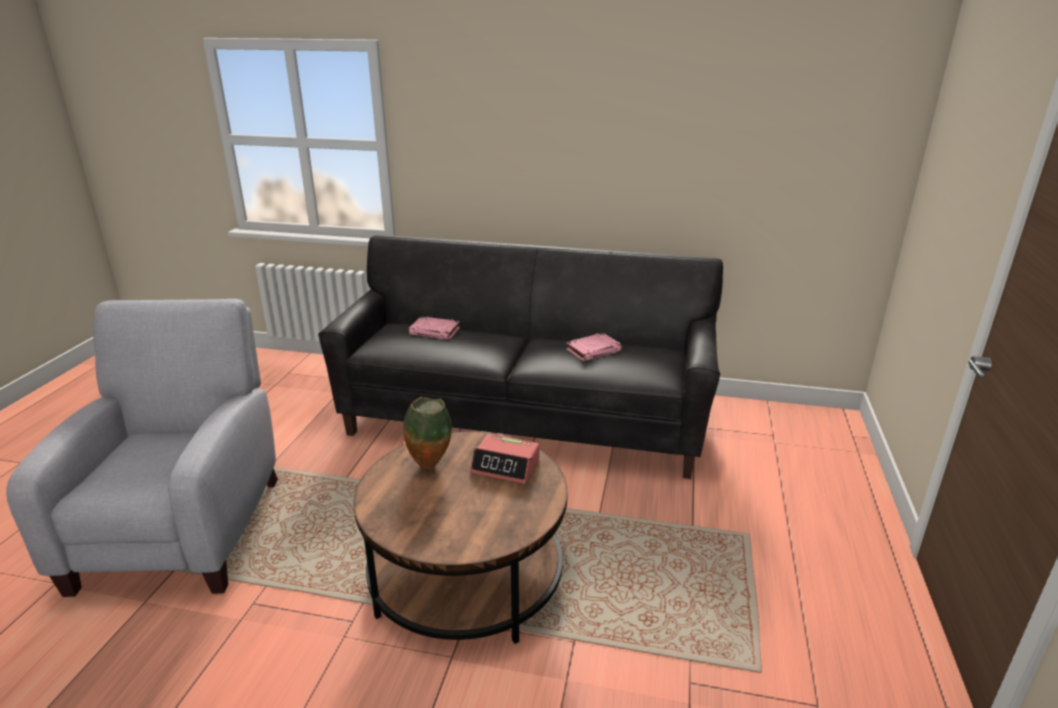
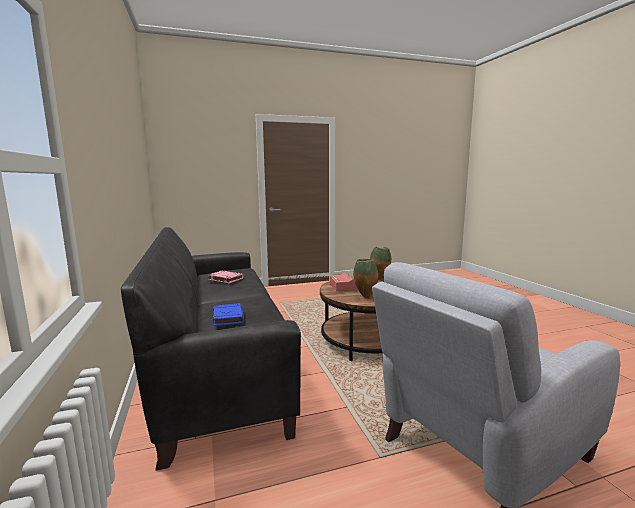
camera: 120 degrees left, 15 degrees down
pink book [408,316,460,340] -> blue book [213,303,244,326]
none -> vase [370,247,391,280]

